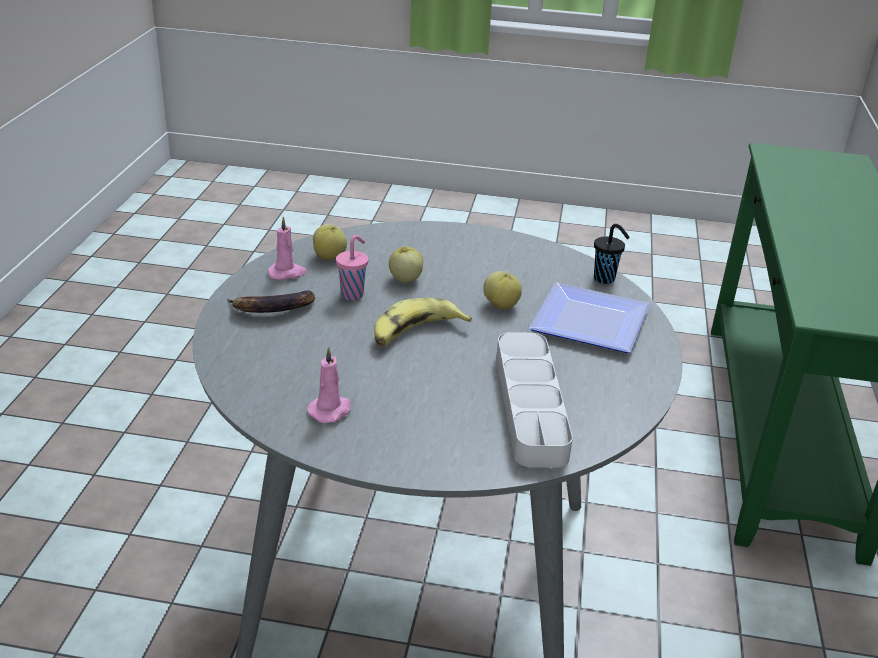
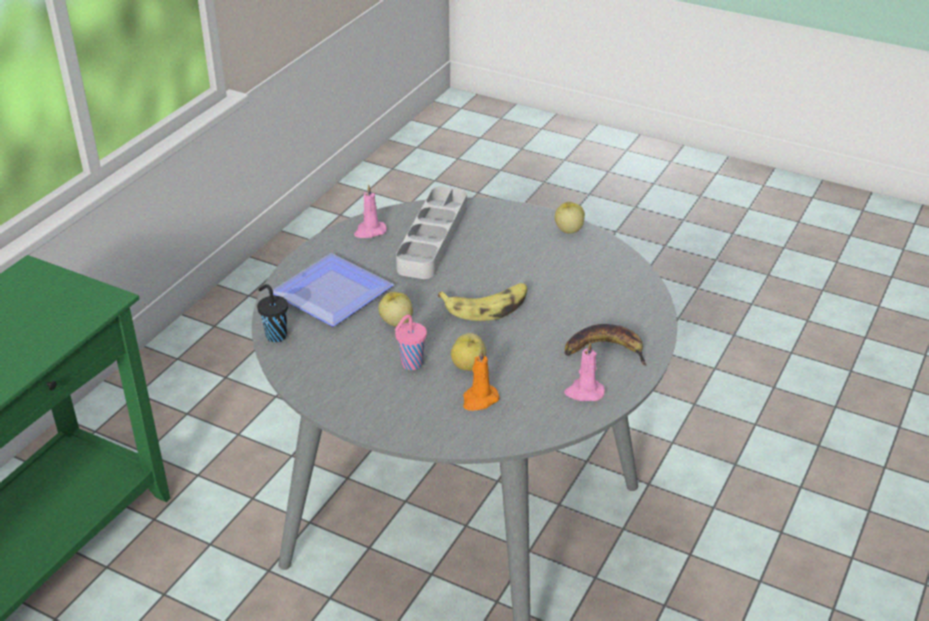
camera: 160 degrees left, 5 degrees up
pink candle [307,347,351,423] -> pink candle moved to [354,184,387,238]
apple [313,224,347,260] -> apple moved to [555,202,585,234]
pink cup [336,235,369,301] -> pink cup moved to [395,314,427,370]
none -> orange candle [463,348,500,411]

